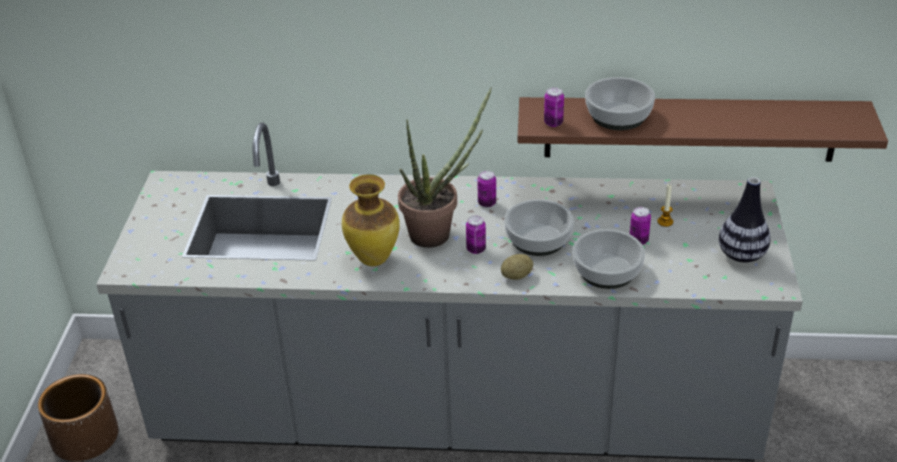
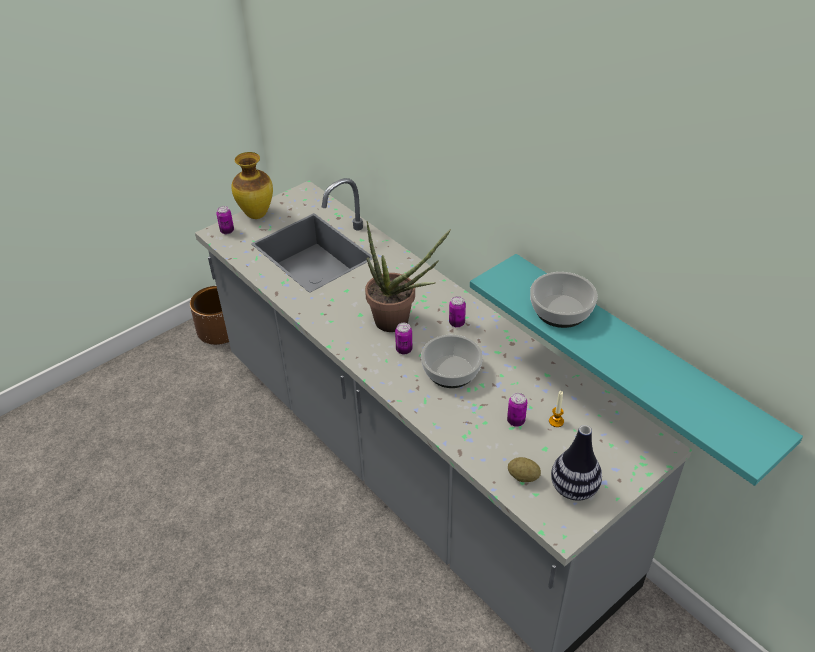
camera: 45 degrees right, 5 degrees up
vase [342,174,400,266] -> vase moved to [231,152,273,219]
potato [501,254,533,280] -> potato moved to [508,457,541,482]
brown shelf [518,97,888,162] -> turquoise shelf [470,254,803,486]
can [544,87,564,127] -> can moved to [216,206,234,234]
bowl [572,229,645,289] -> none

